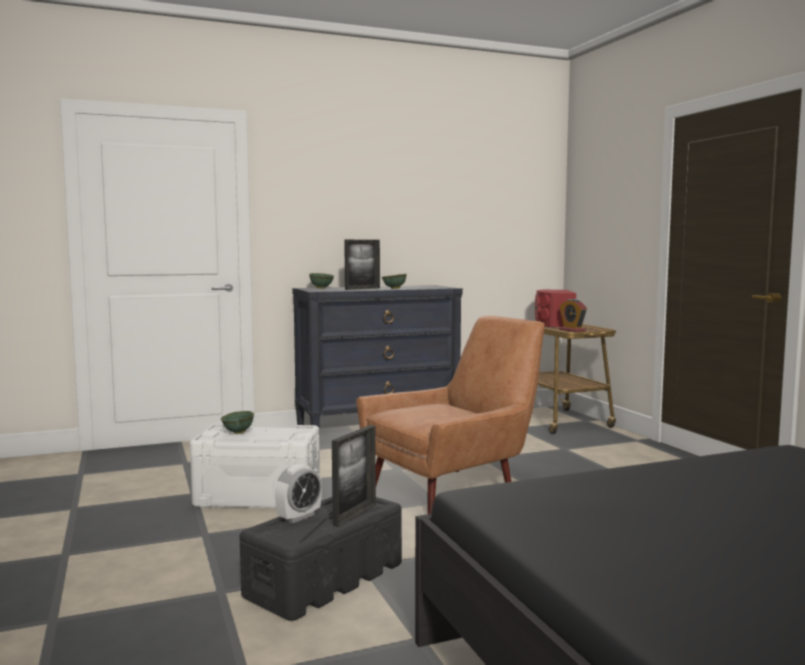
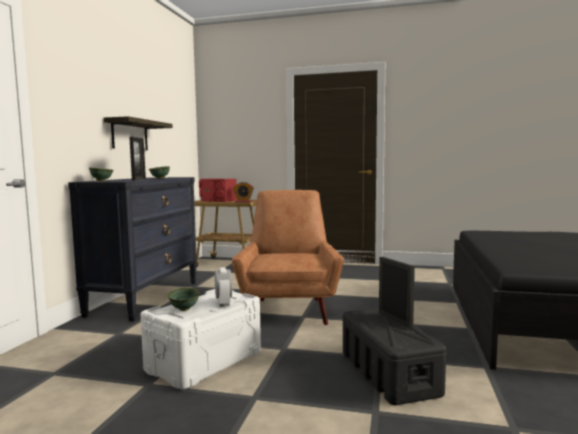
camera: 55 degrees left, 0 degrees up
alarm clock [275,464,322,523] -> alarm clock moved to [215,267,232,307]
none -> shelf [104,116,173,150]

